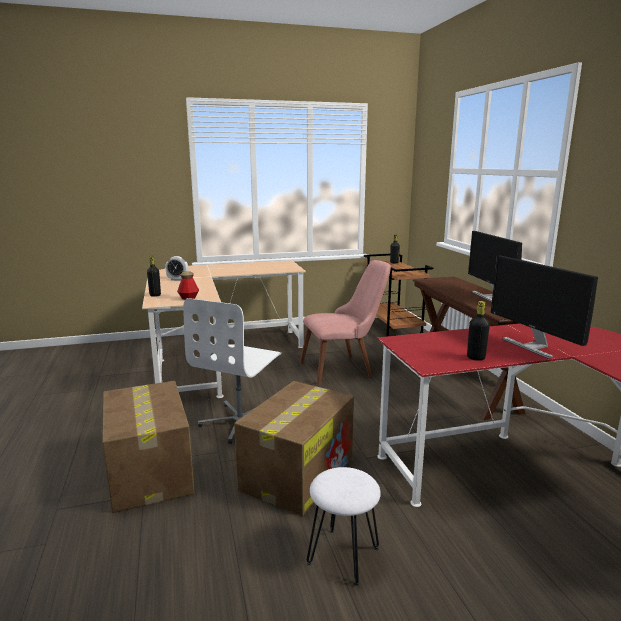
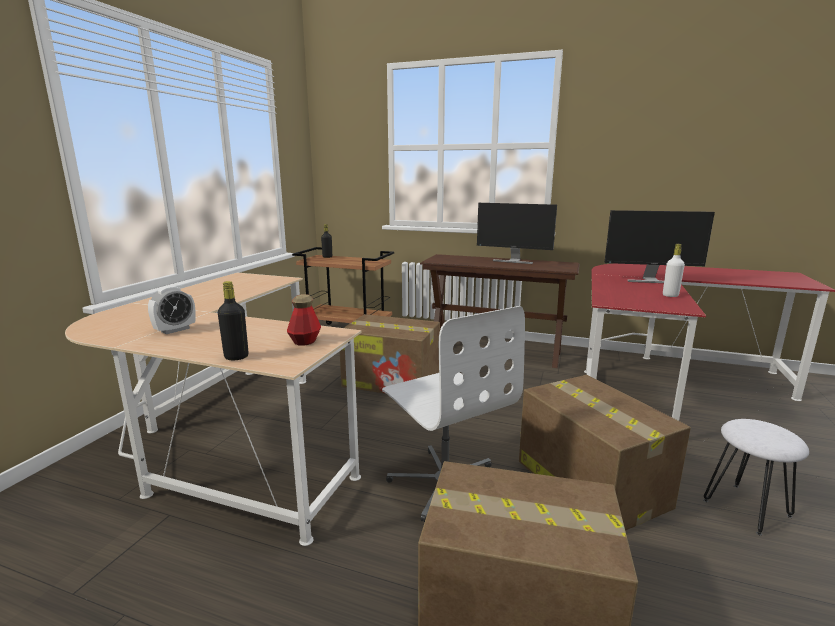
camera: 55 degrees left, 0 degrees up
pink chair [300,260,391,386] -> cardboard box [340,314,440,394]
black bottle [467,301,490,361] -> white bottle [663,244,685,297]

